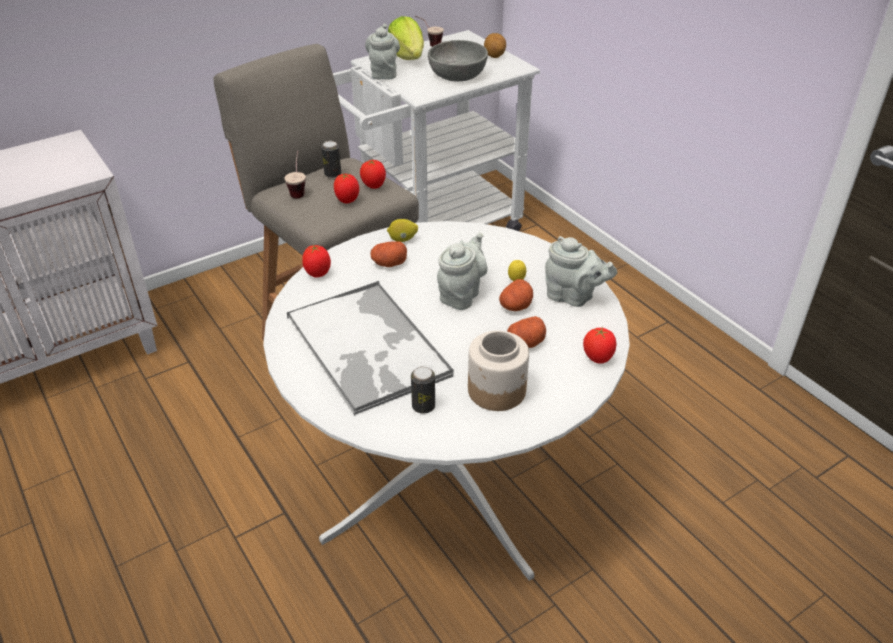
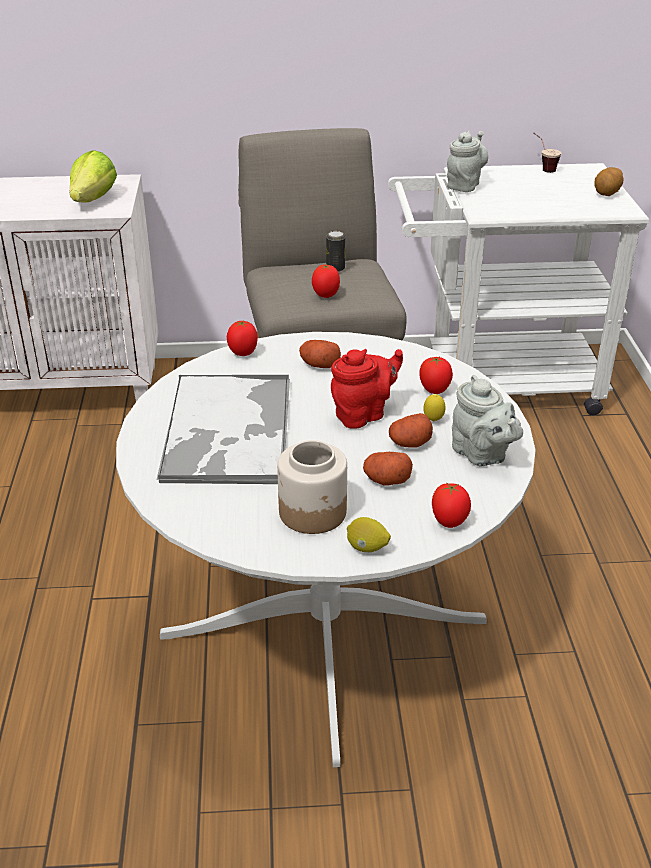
camera: 30 degrees right, 5 degrees down
cup [285,151,306,198] -> none
tomato [360,160,386,189] -> tomato moved to [419,356,453,394]
lemon [387,219,418,242] -> lemon moved to [347,517,391,552]
lettuce [388,16,424,60] -> lettuce moved to [70,150,117,202]
can [411,366,435,414] -> none
grey bowl [428,40,488,81] -> none
grey teapot [437,232,487,310] -> red teapot [331,349,403,429]

